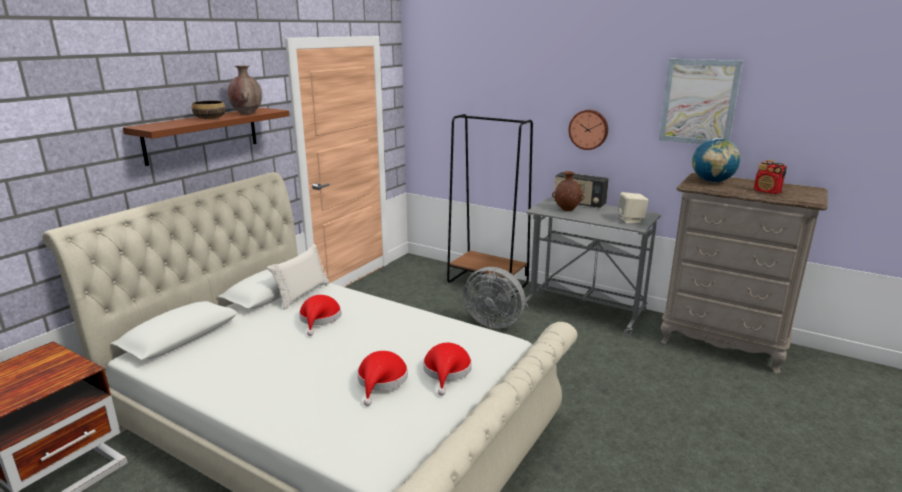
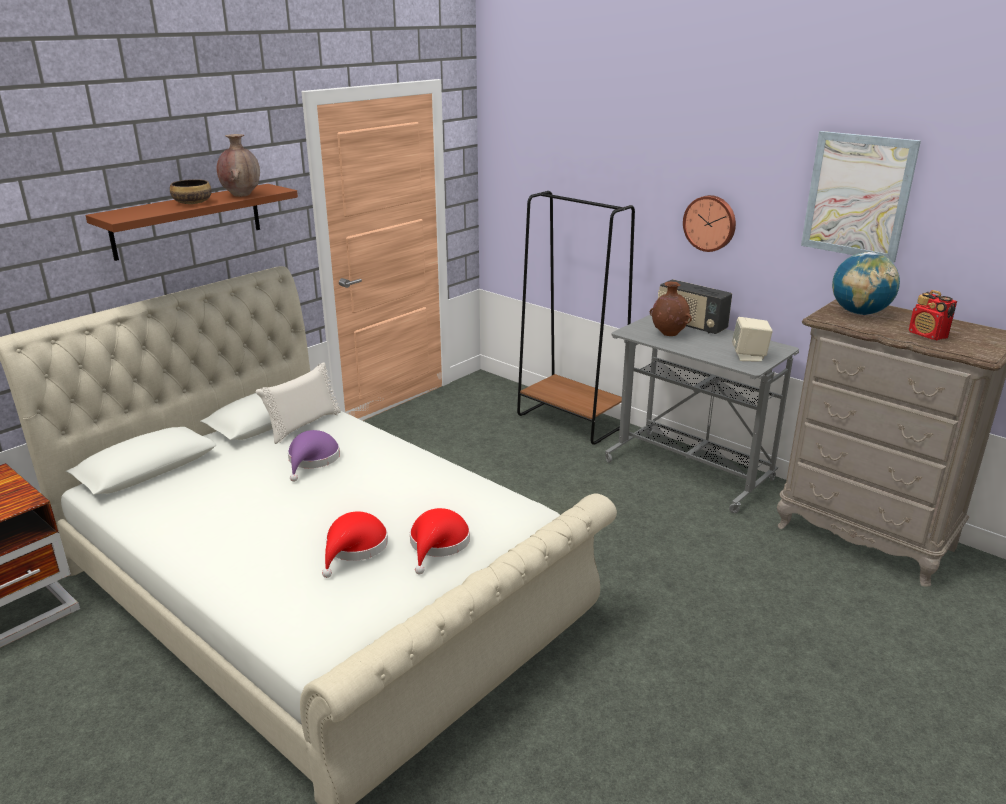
camera: 10 degrees right, 5 degrees up
red hat [299,295,341,336] -> purple hat [288,430,340,482]
grey fan [463,267,525,329] -> none

